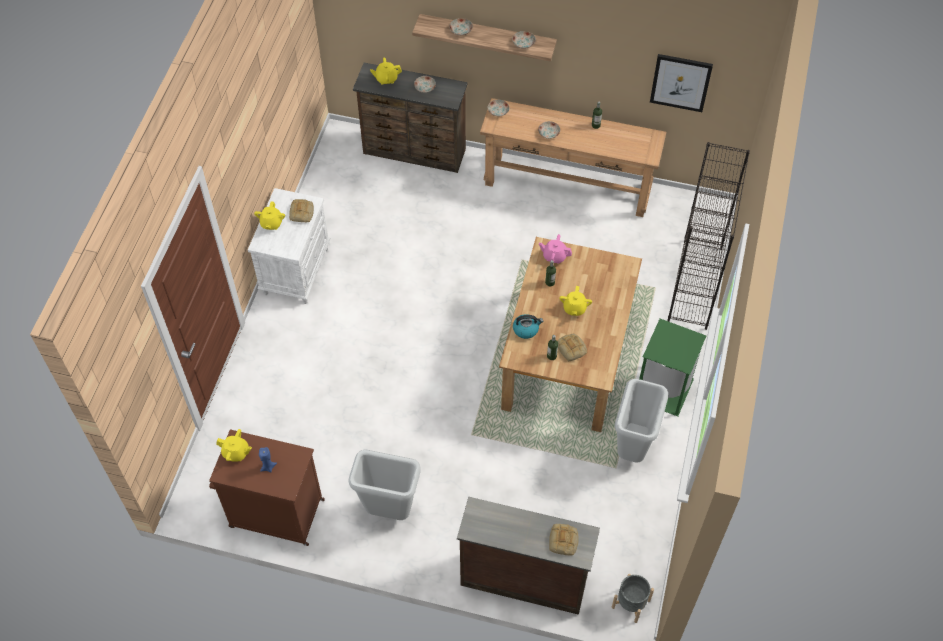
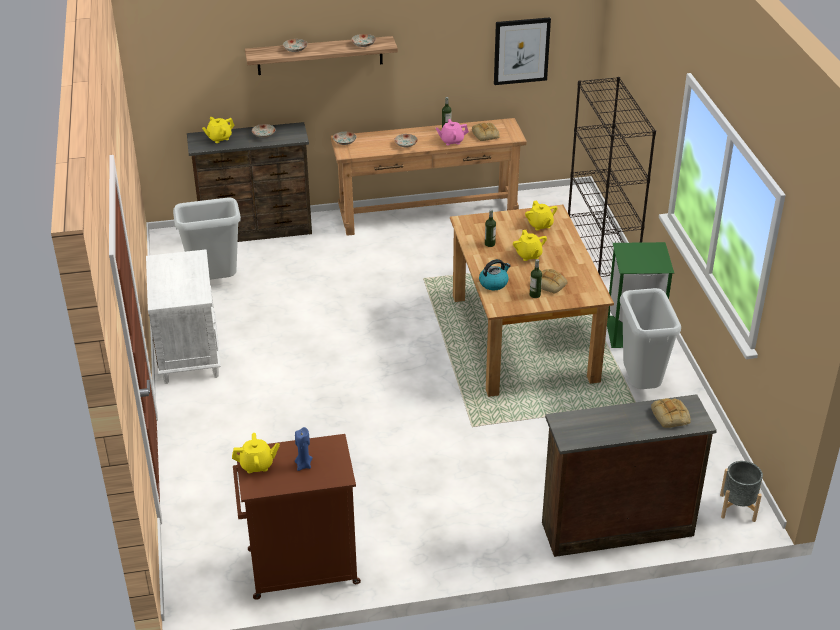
camera: 25 degrees left, 20 degrees down
yellow teapot [254,201,285,230] -> yellow teapot moved to [525,200,557,231]
bread [289,199,314,222] -> bread moved to [472,123,500,141]
grey trash can [348,450,421,520] -> grey trash can moved to [173,197,241,280]
pink teapot [539,234,572,264] -> pink teapot moved to [436,119,469,146]

